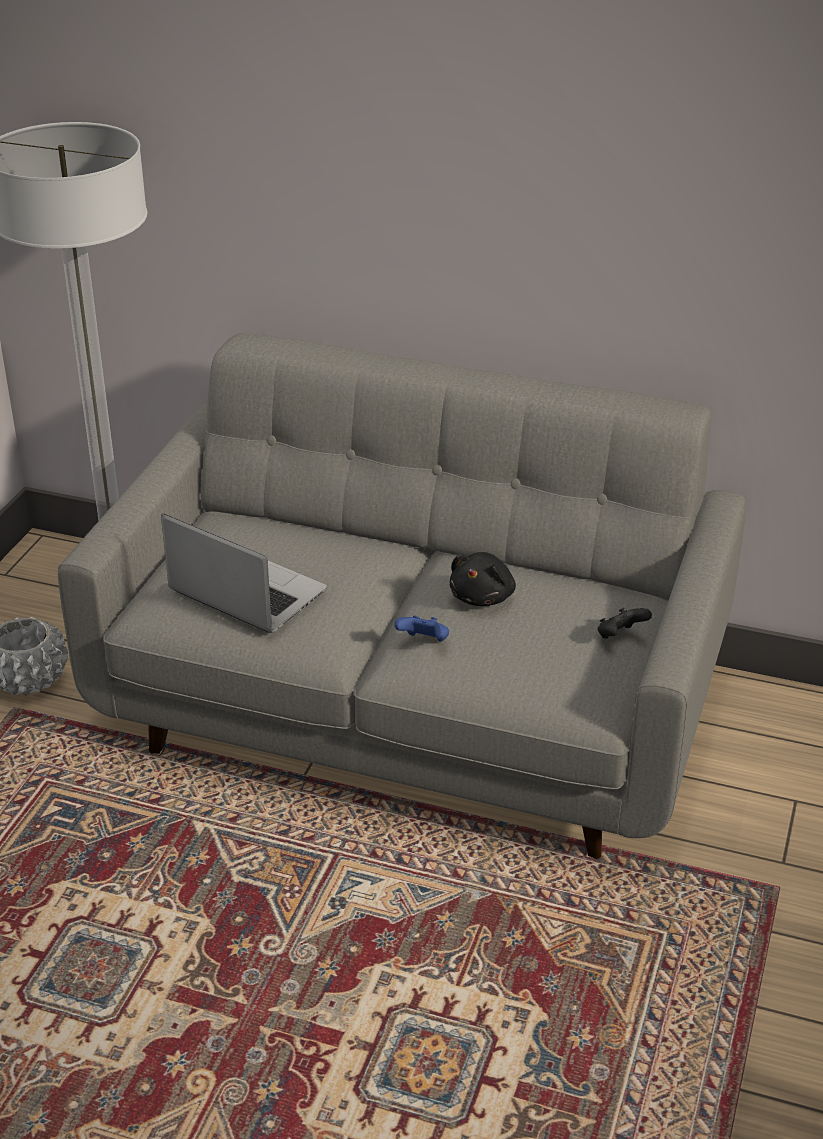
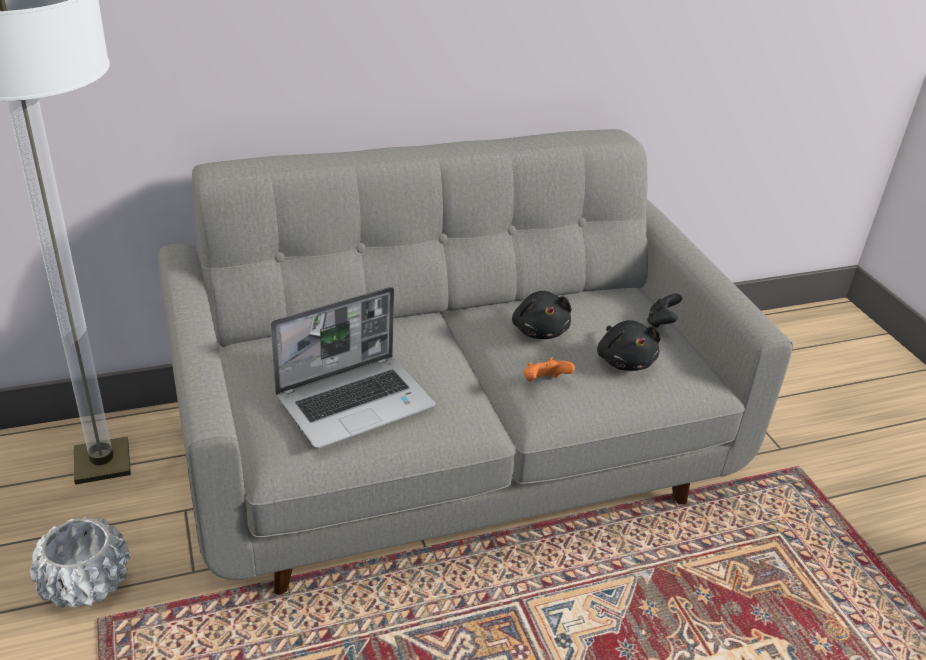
camera: 40 degrees left, 0 degrees up
laptop [161,514,327,633] -> laptop turned 150 degrees clockwise [271,287,436,449]
blue game controller [394,616,449,642] -> orange game controller [524,358,575,382]
none -> black plush toy [597,320,661,371]

